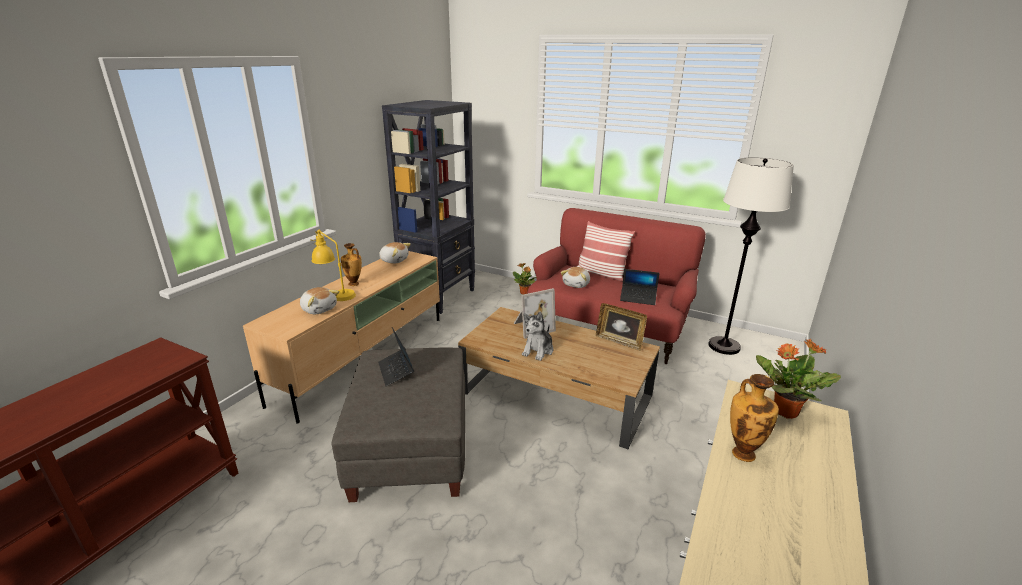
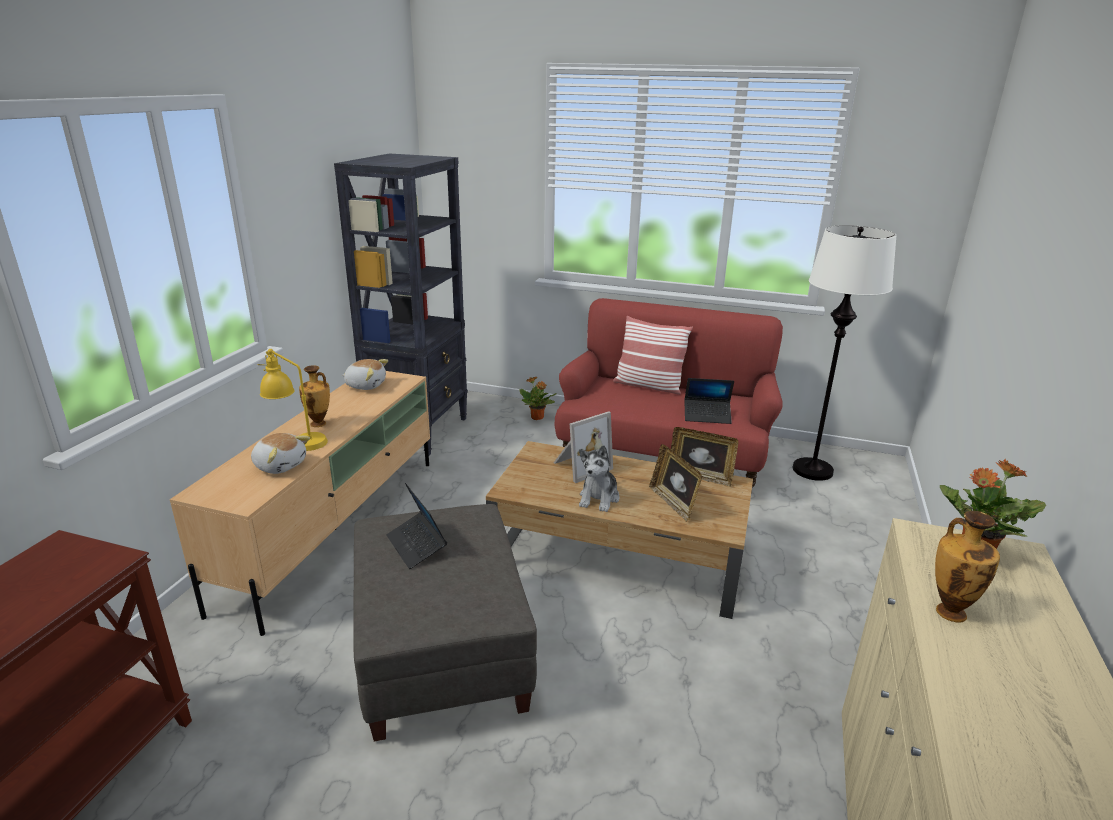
camera: 10 degrees left, 0 degrees up
plush toy [561,267,590,288] -> none
none -> picture frame [649,444,702,522]

